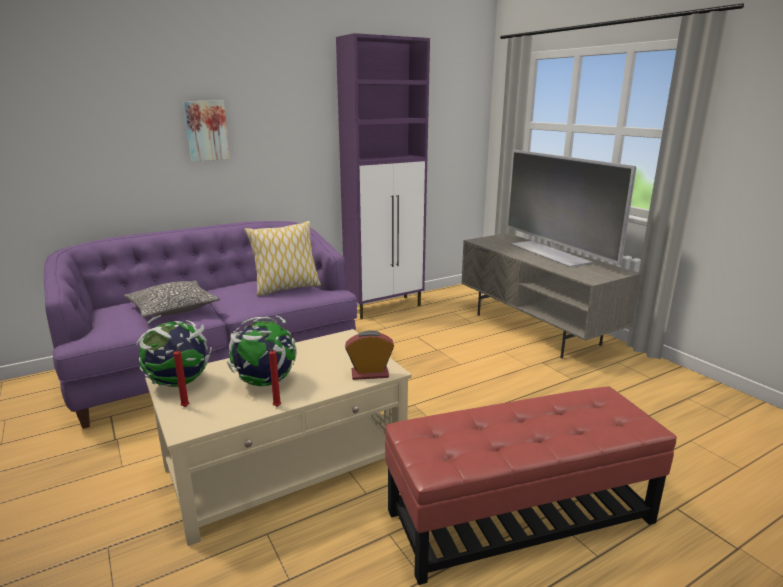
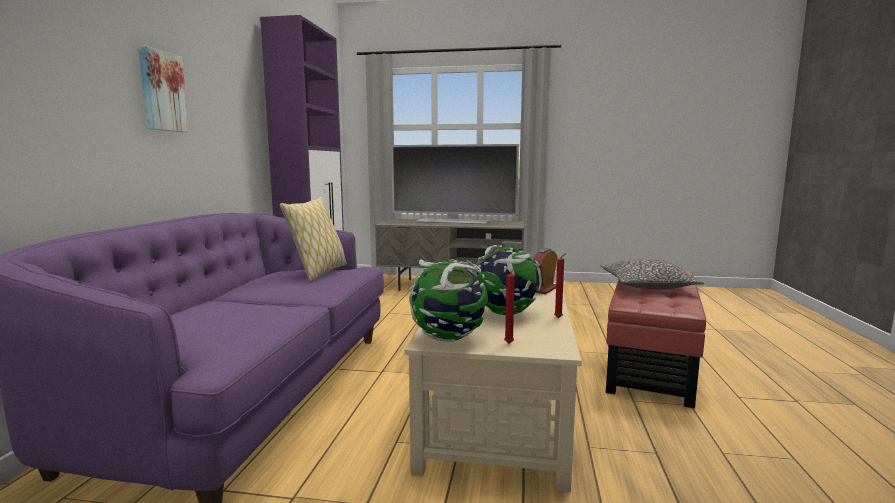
camera: 50 degrees left, 10 degrees down
pillow [124,280,220,317] -> pillow moved to [600,259,704,290]

